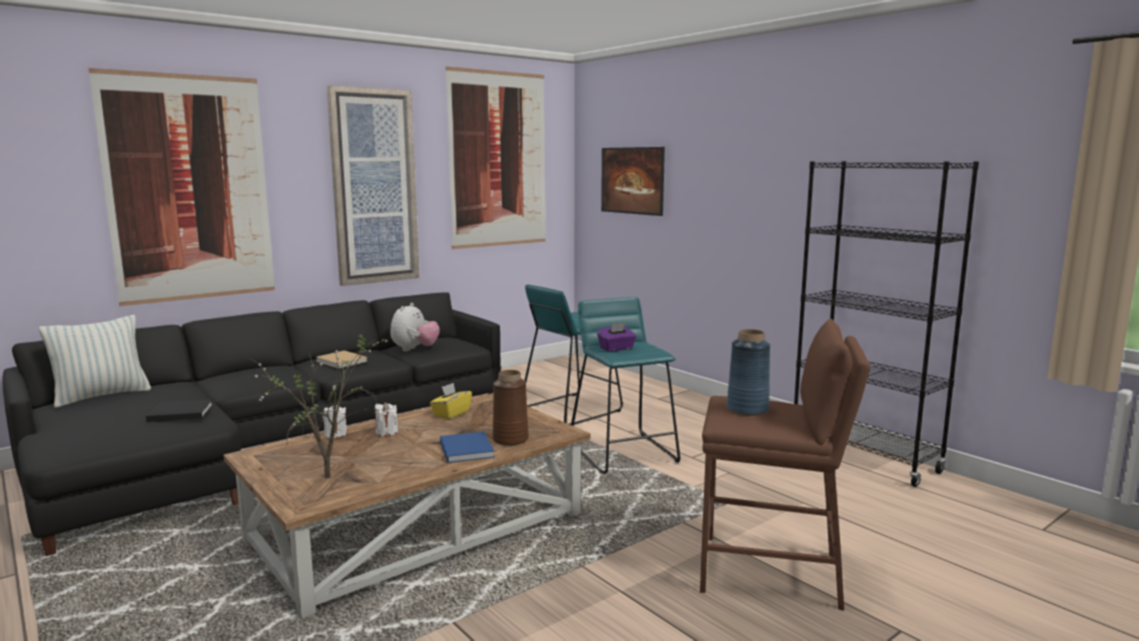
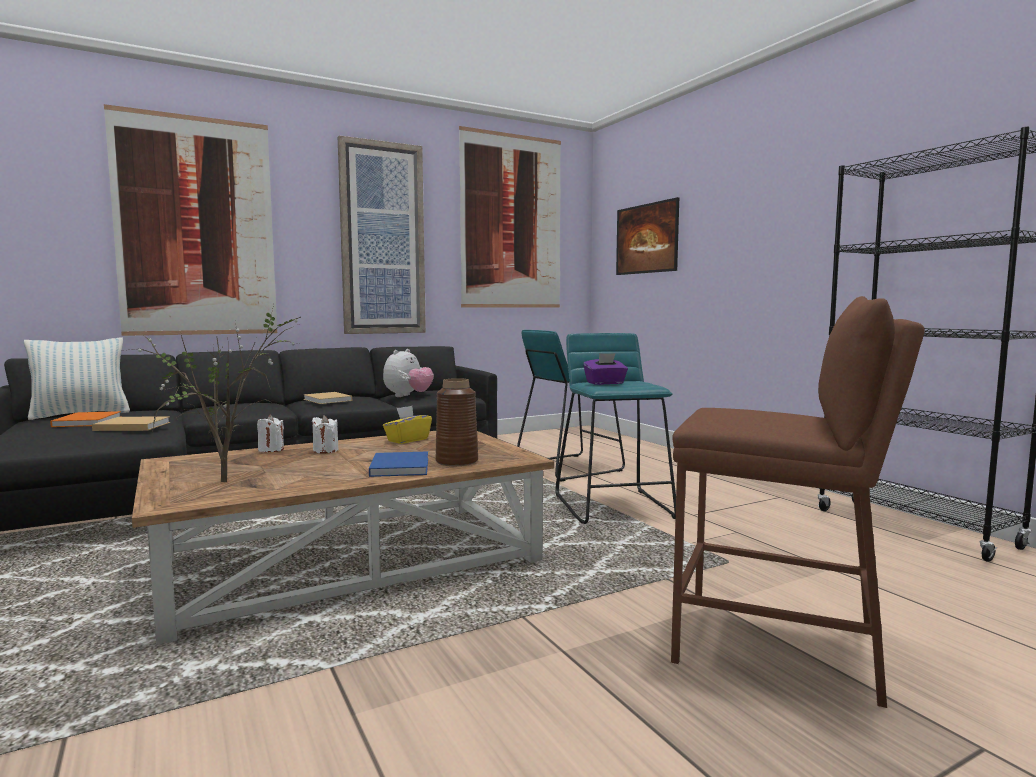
camera: 10 degrees right, 5 degrees down
black book [146,400,213,422] -> beige book [92,416,170,431]
blue vase [727,329,770,416] -> none
none -> orange book [50,411,121,427]

